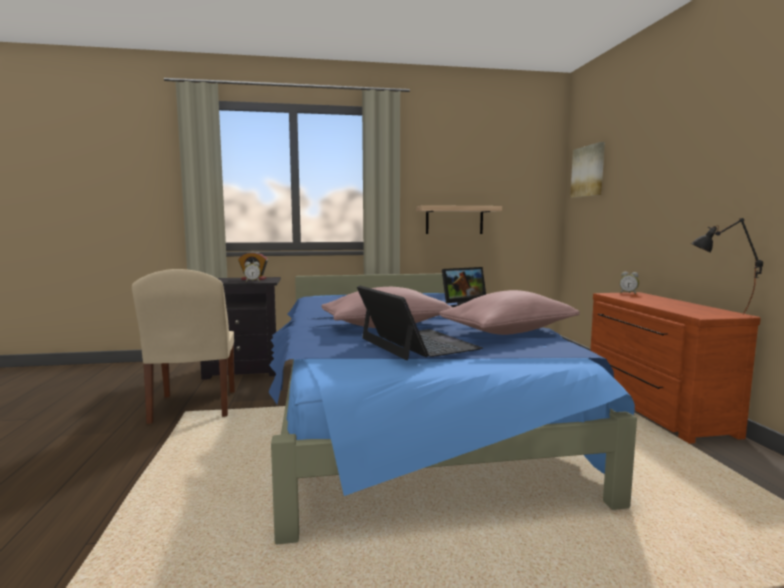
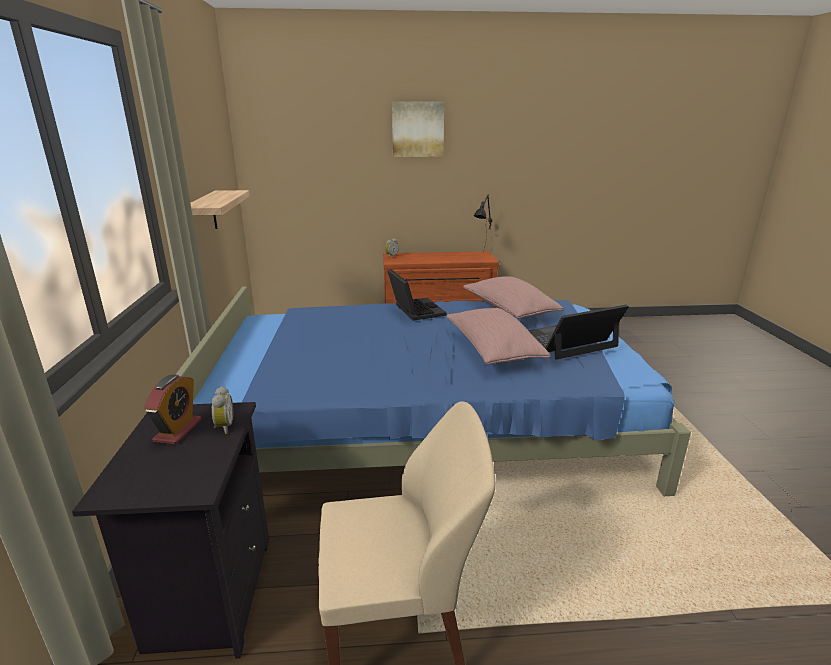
camera: 85 degrees left, 15 degrees up
picture [570,142,605,198] -> picture moved to [392,101,444,157]

